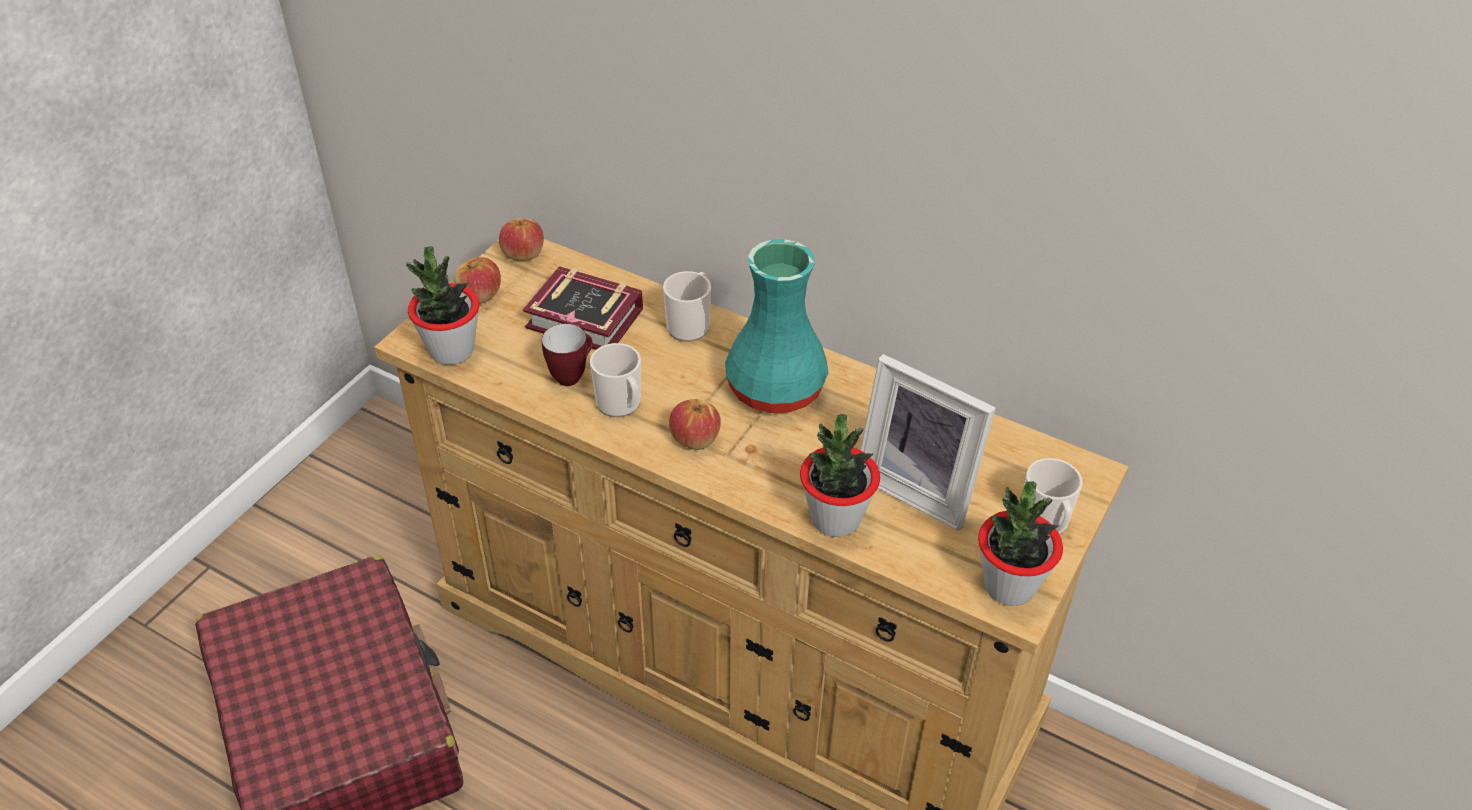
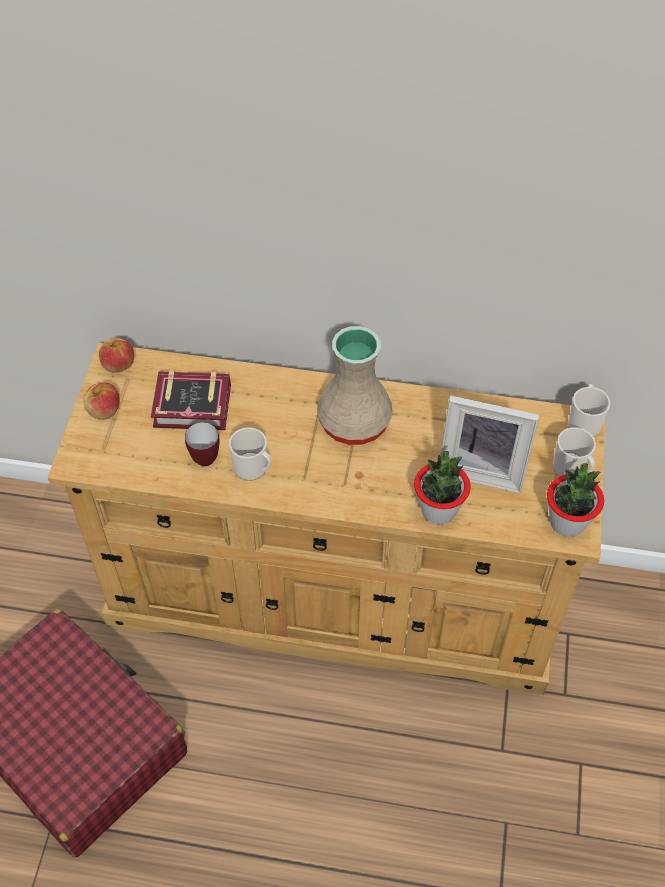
camera: 20 degrees left, 10 degrees up
potted plant [406,246,480,365] -> none
mug [663,271,711,342] -> mug moved to [568,384,610,437]
apple [669,399,721,450] -> none
turquoise vase [725,239,829,413] -> beige vase [317,326,393,445]

